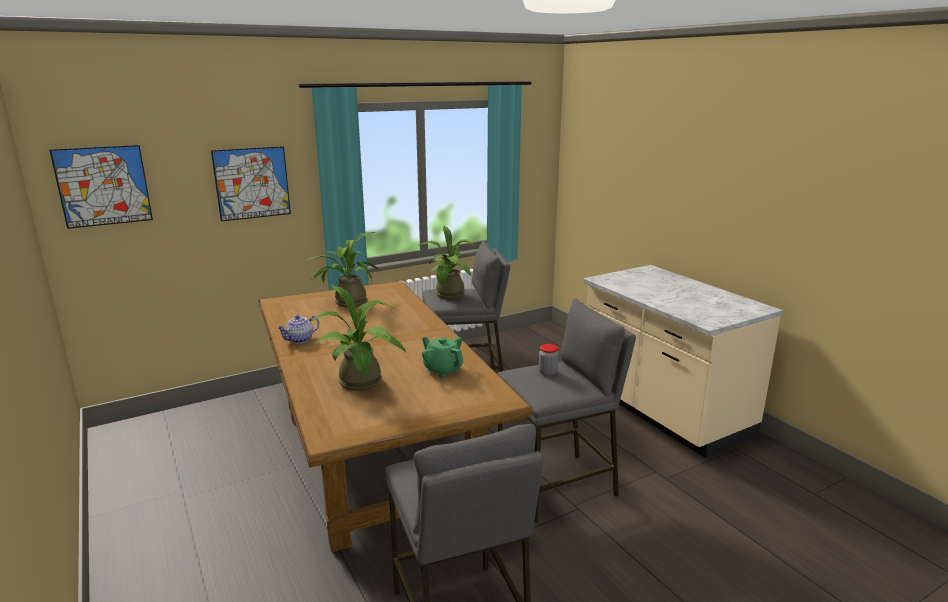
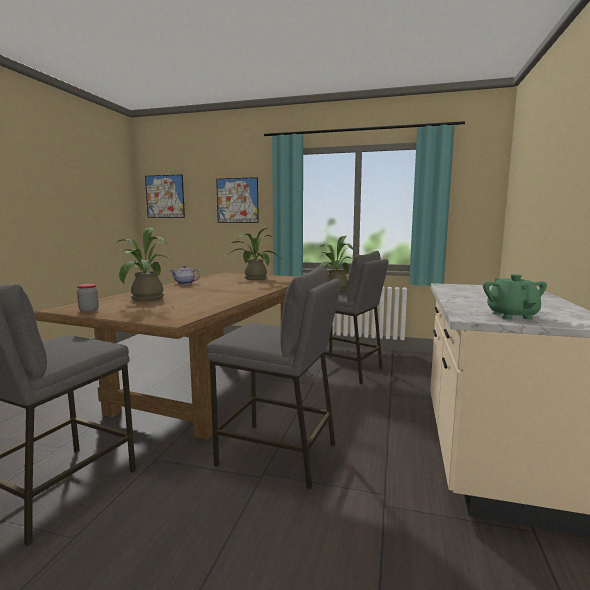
camera: 45 degrees right, 10 degrees down
green teapot [422,337,463,377] -> green teapot moved to [483,274,547,320]
jar [539,344,559,376] -> jar moved to [77,284,99,312]

